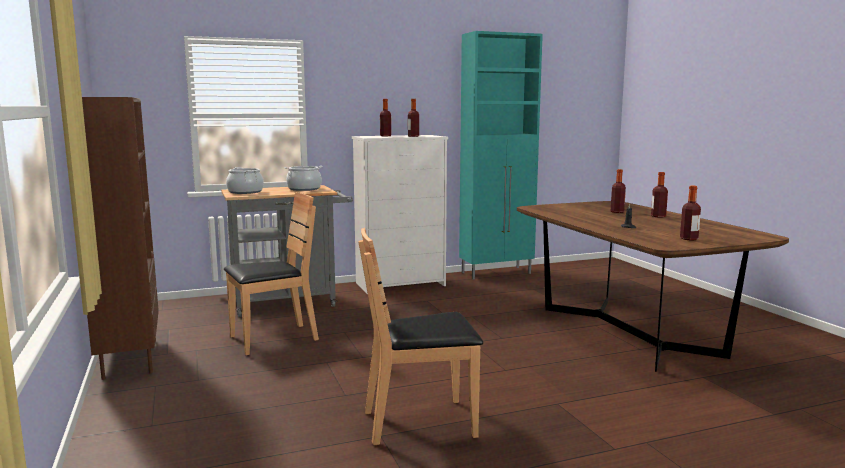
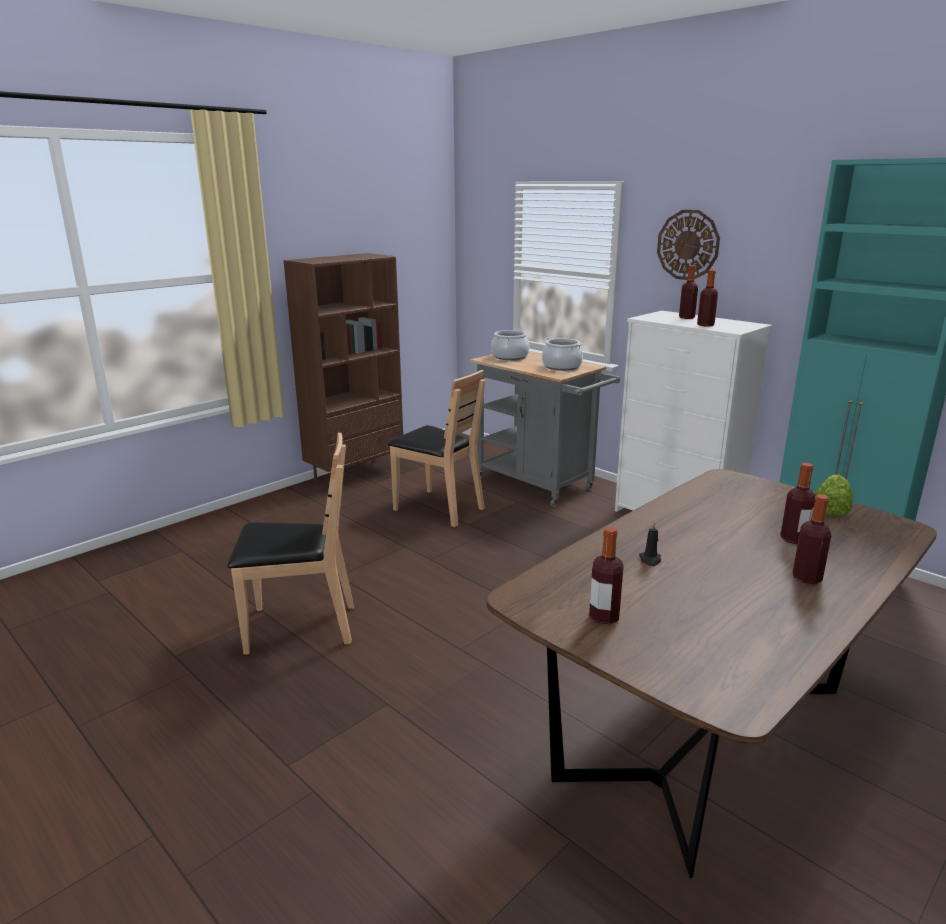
camera: 65 degrees right, 10 degrees up
brown chair [359,228,483,445] -> brown chair turned 120 degrees clockwise [228,432,354,655]
none -> wall clock [657,210,720,280]
none -> lettuce [815,475,853,516]

